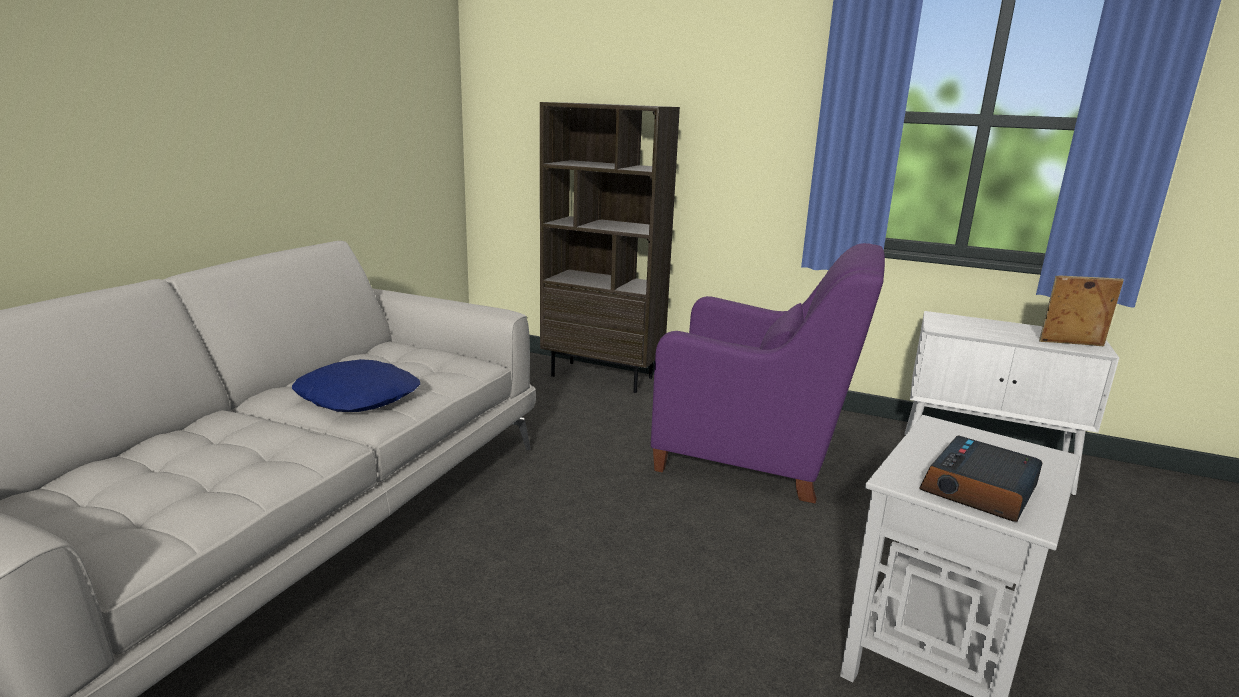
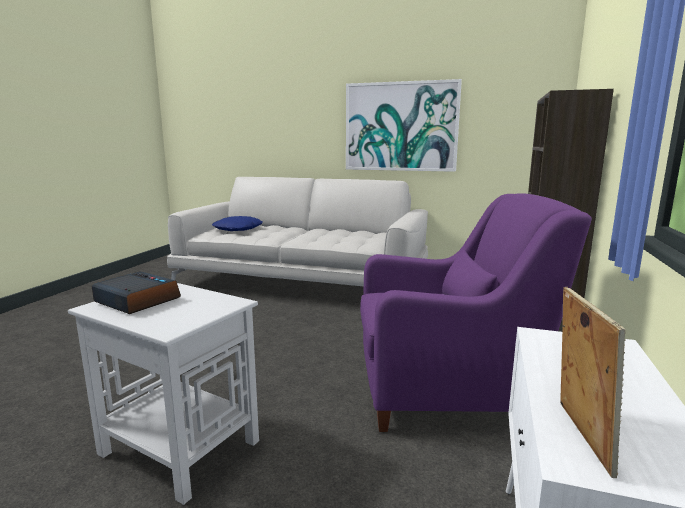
camera: 85 degrees right, 5 degrees down
blue pillow [292,359,420,412] -> blue pillow moved to [212,216,263,231]
purple armchair [651,243,885,503] -> purple armchair turned 105 degrees counterclockwise [360,193,592,432]
none -> picture [346,79,462,172]

